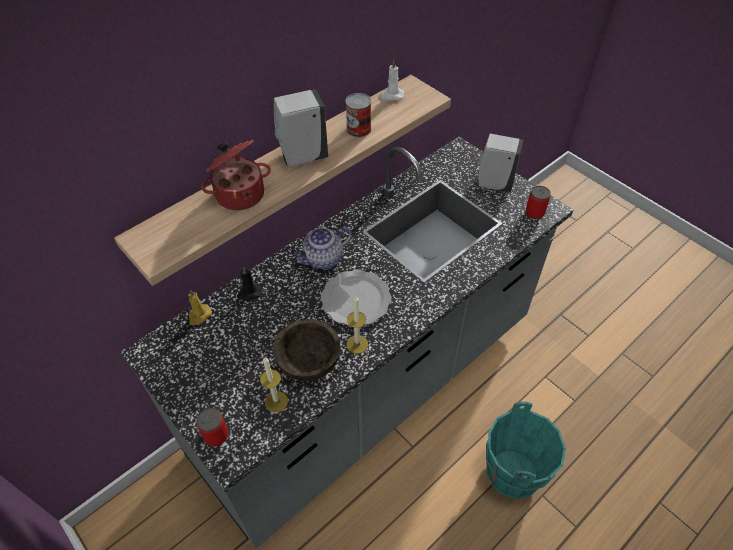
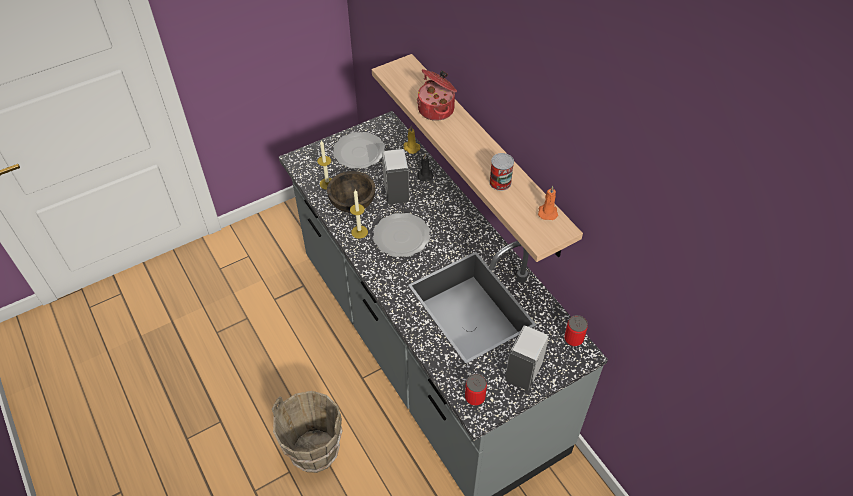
camera: 100 degrees right, 0 degrees up
can [196,408,229,446] -> can moved to [564,315,588,346]
white soap dispenser [273,89,328,167] -> white soap dispenser moved to [382,149,409,204]
teapot [291,227,352,269] -> none
white candle [379,60,405,101] -> orange candle [538,186,558,220]
turquoise bucket [486,402,566,499] -> brown bucket [272,391,343,473]
none -> plate [333,132,385,169]

